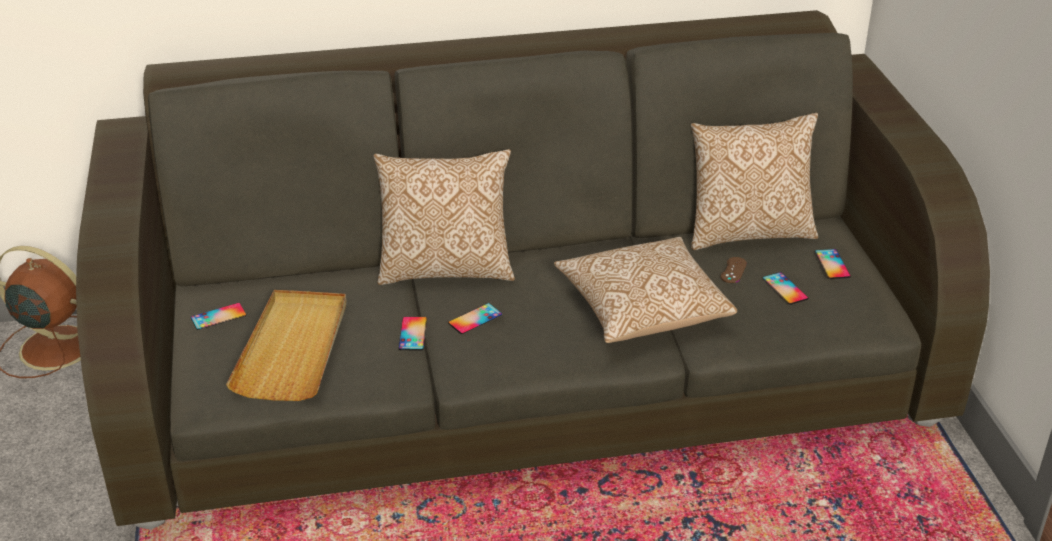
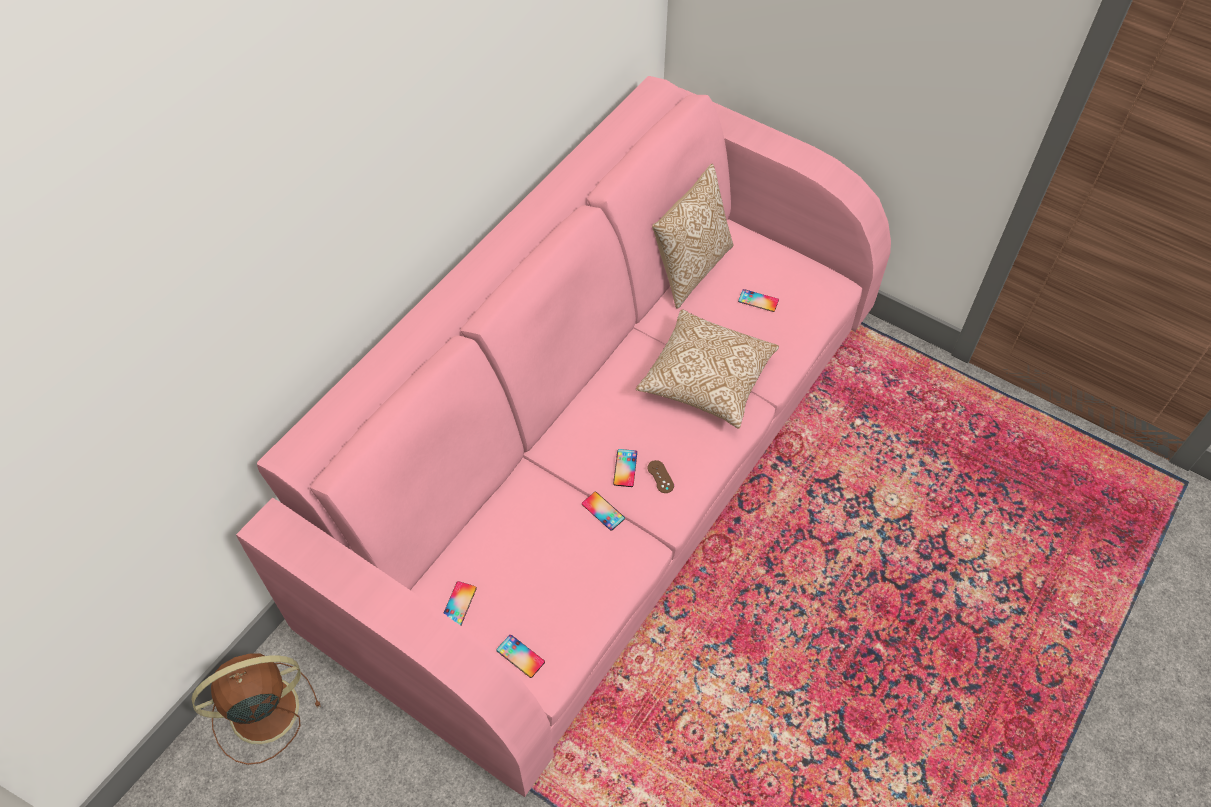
camera: 45 degrees left, 20 degrees up
grey sofa [76,10,990,530] -> pink sofa [236,76,891,797]
beige tray [226,290,346,401] -> none
pillow [373,149,515,285] -> none
brown game controller [721,257,747,283] -> brown game controller moved to [647,460,674,493]
phone [815,249,851,279] -> phone moved to [497,635,545,678]

